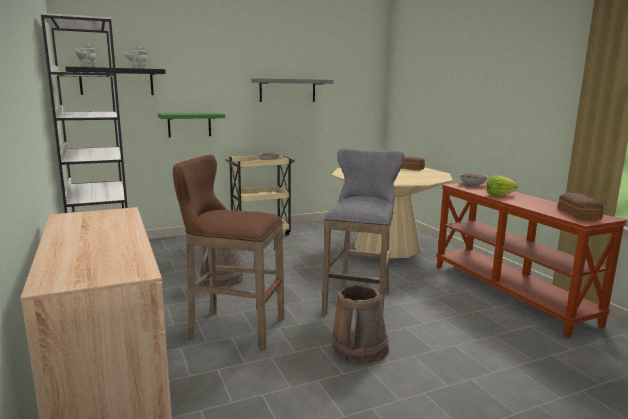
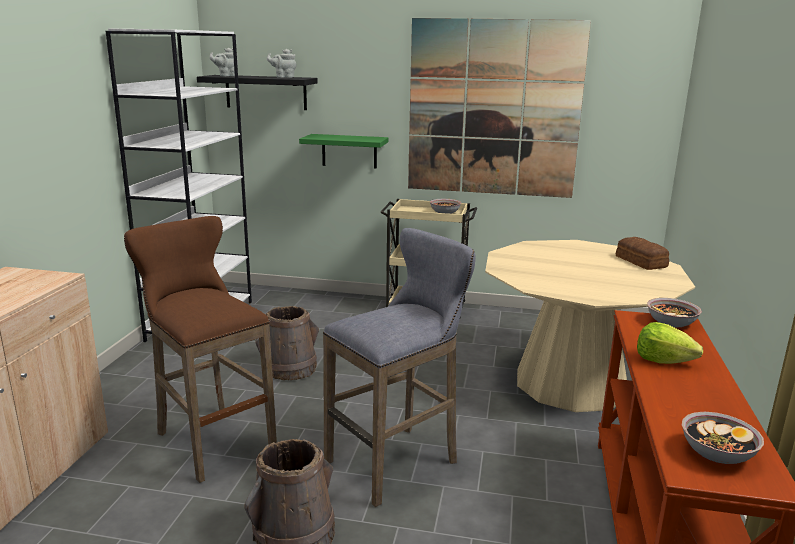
camera: 35 degrees right, 5 degrees up
grey shelf [251,78,334,102] -> picture [408,18,591,198]
bread [557,193,603,220] -> bowl [682,412,764,464]

